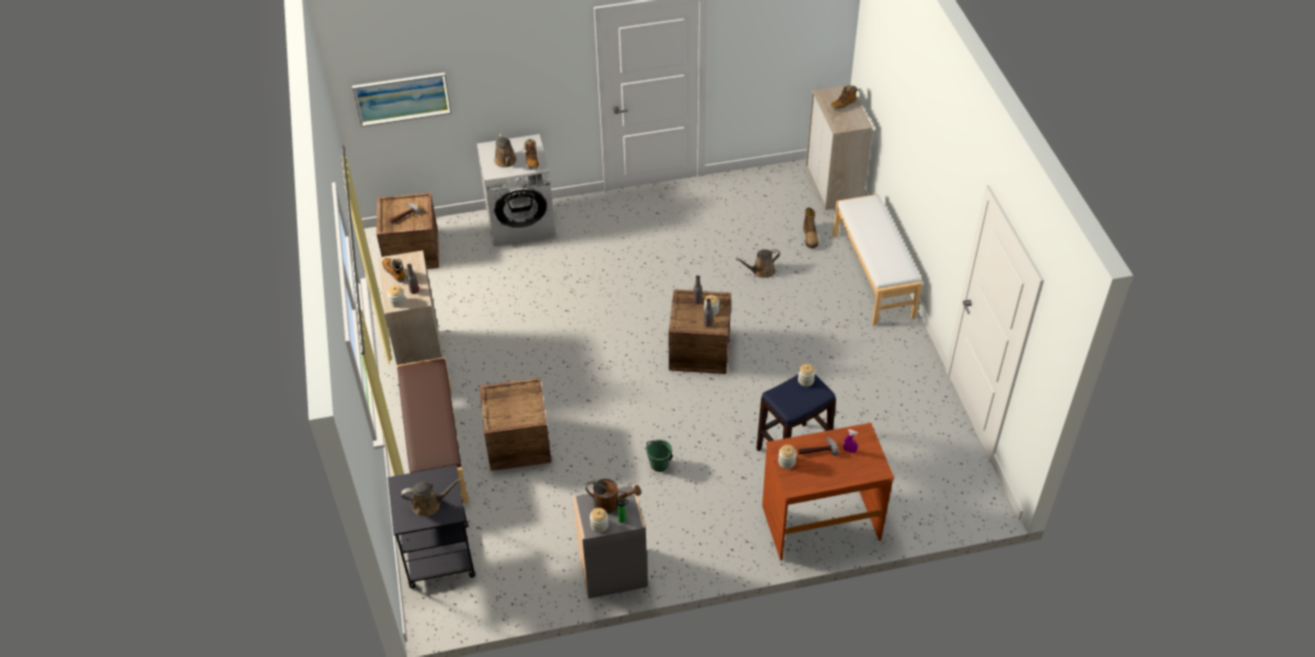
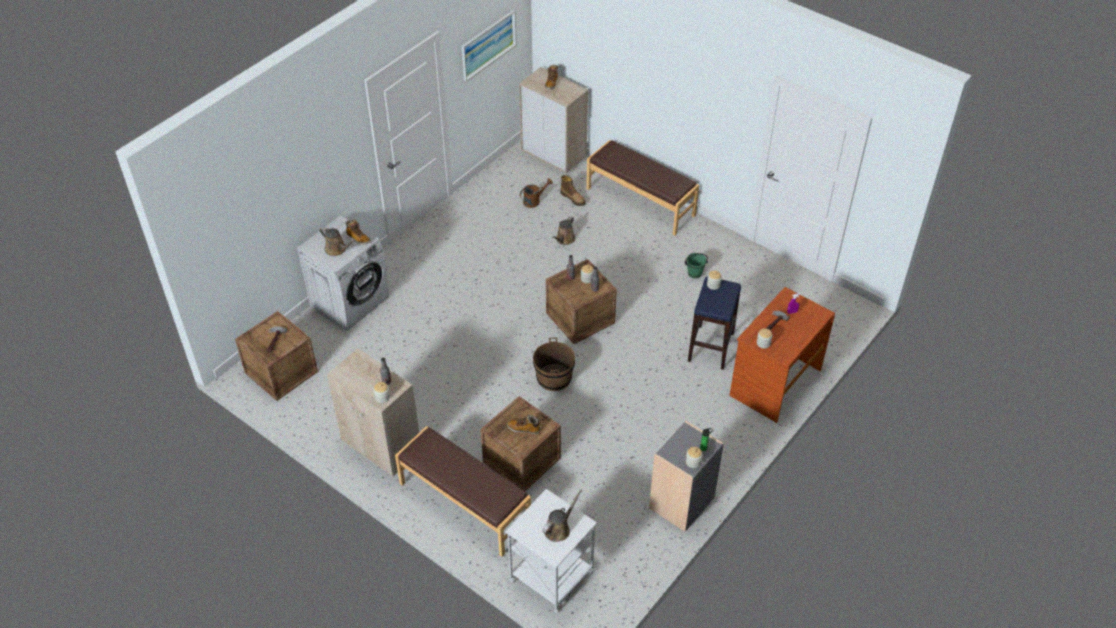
camera: 40 degrees left, 0 degrees up
picture [352,72,451,127] -> picture moved to [462,10,516,82]
boot [382,258,406,283] -> boot moved to [507,414,540,434]
black cart [388,465,476,589] -> white cart [505,489,597,613]
brown watering can [586,479,641,513] -> brown watering can moved to [520,178,553,208]
green bucket [645,440,673,472] -> green bucket moved to [685,253,708,279]
white bench [833,194,922,325] -> brown bench [586,140,699,235]
none -> brown bucket [533,338,575,391]

